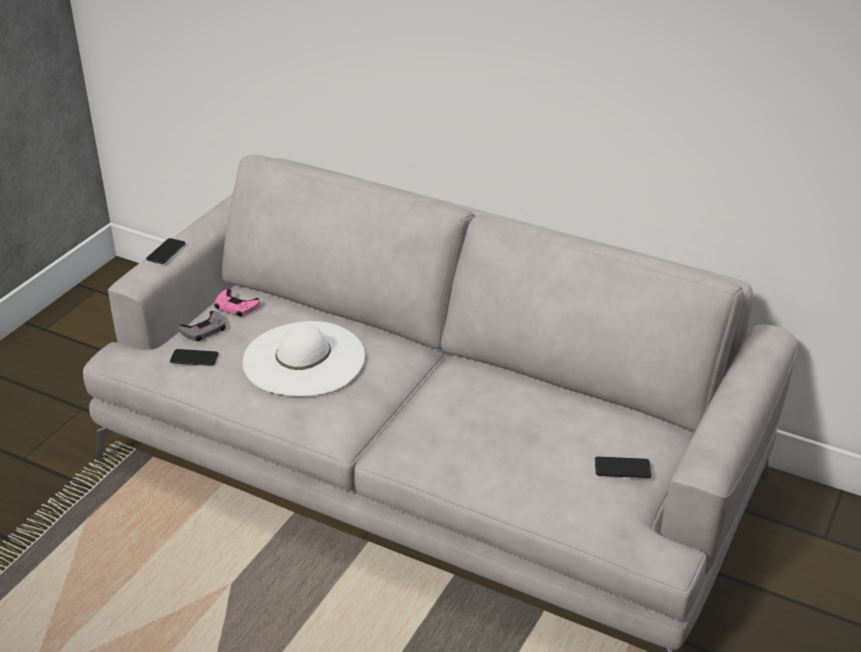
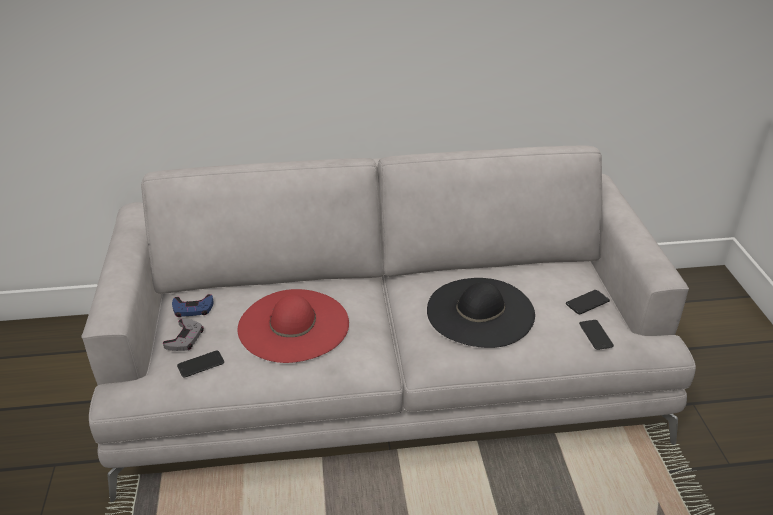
camera: 35 degrees left, 0 degrees up
phone [146,238,186,264] -> phone moved to [579,320,614,350]
pink game controller [214,289,260,317] -> blue game controller [172,294,214,317]
white hat [243,321,365,396] -> red hat [237,289,349,363]
none -> black hat [427,278,535,348]

